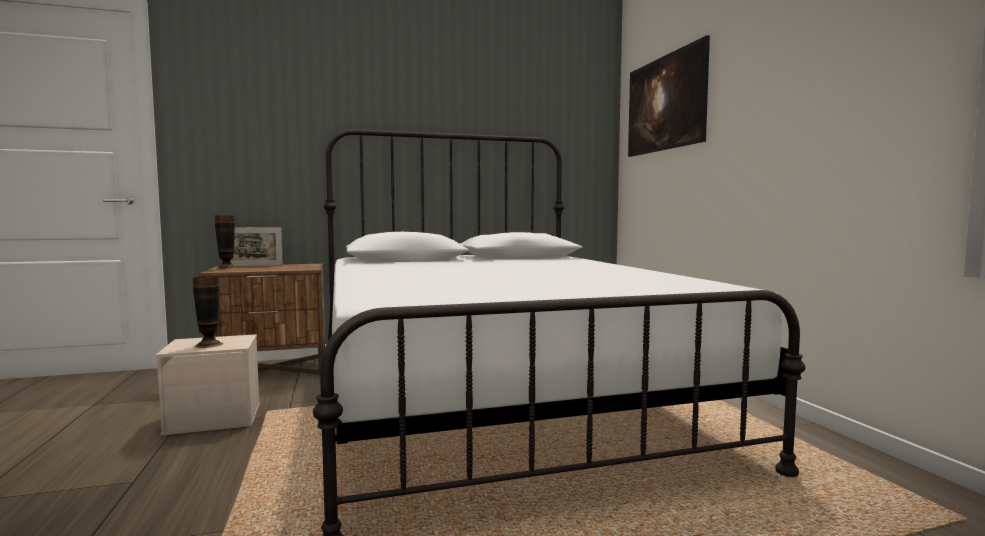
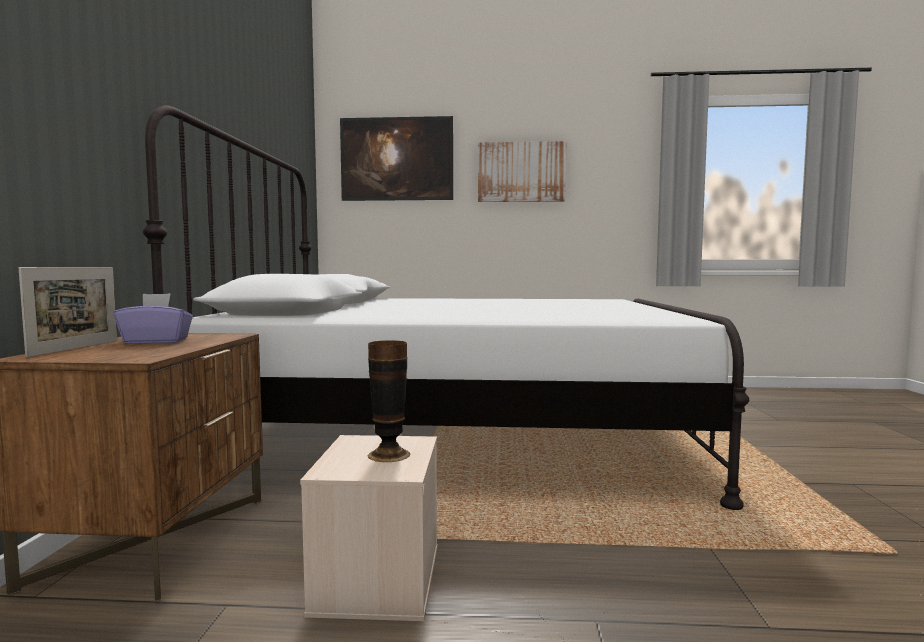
camera: 70 degrees left, 0 degrees up
vase [215,216,237,269] -> none
none -> purple tissue box [114,293,193,344]
none -> picture [478,141,566,202]

